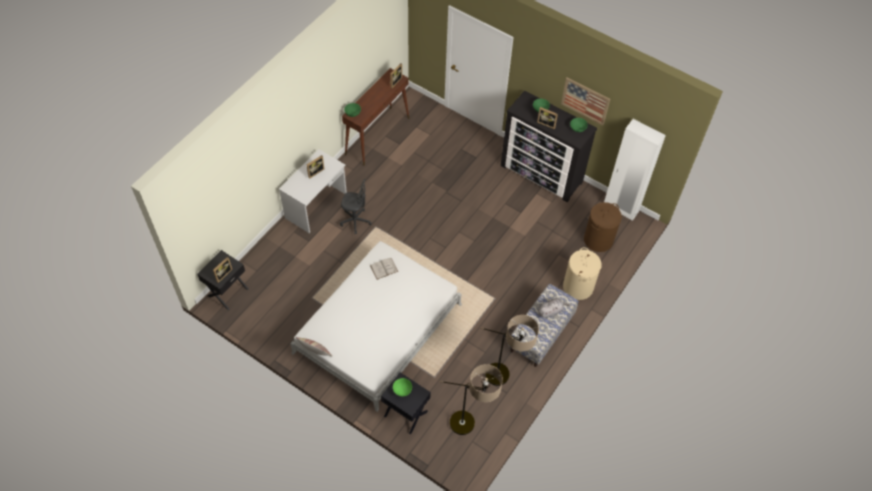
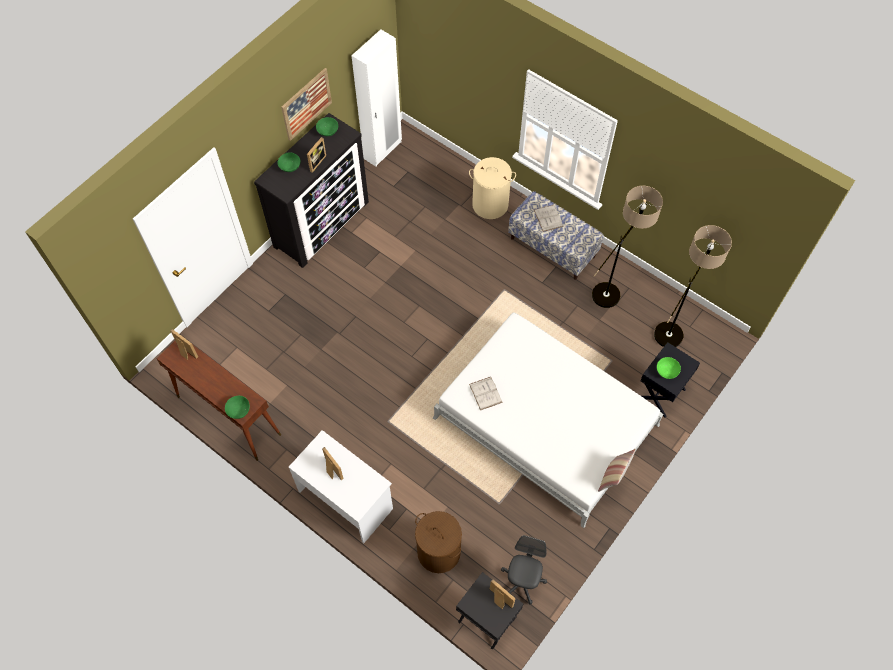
camera: 85 degrees left, 5 degrees up
grey office chair [340,179,372,234] -> grey office chair moved to [501,535,547,605]
grey plush toy [538,298,570,318] -> white book [534,205,563,232]
brown laundry basket [584,202,622,252] -> brown laundry basket moved to [415,511,462,573]

